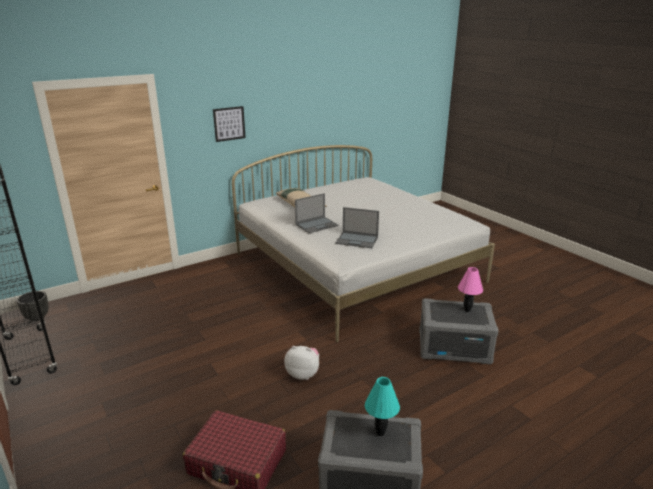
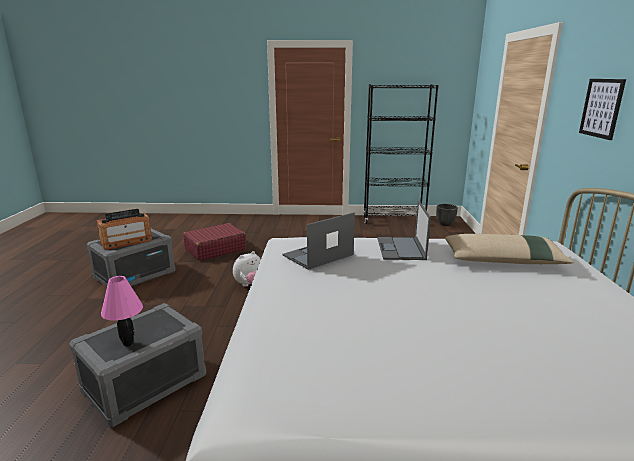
camera: 125 degrees right, 5 degrees down
turquoise table lamp [365,377,400,436] -> radio [96,209,152,250]

